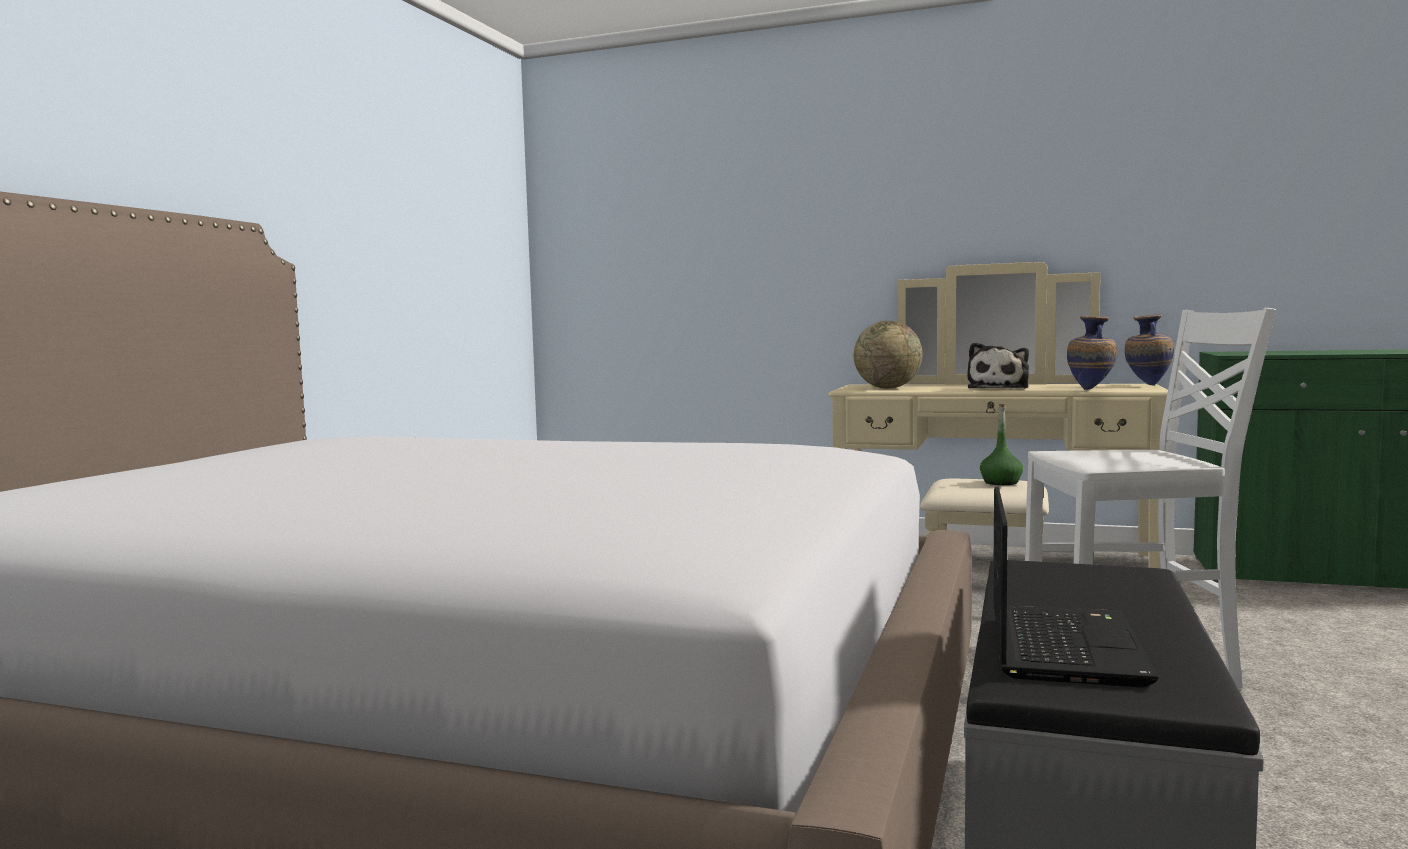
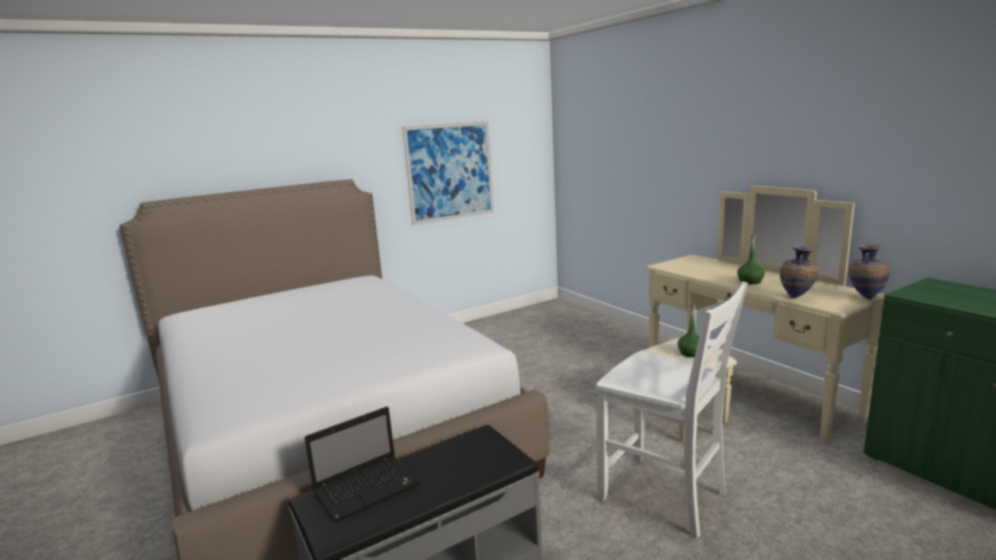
camera: 40 degrees right, 10 degrees up
globe [854,321,922,388] -> none
plush toy [967,342,1029,389] -> green bottle [737,234,765,284]
none -> picture [402,121,494,225]

